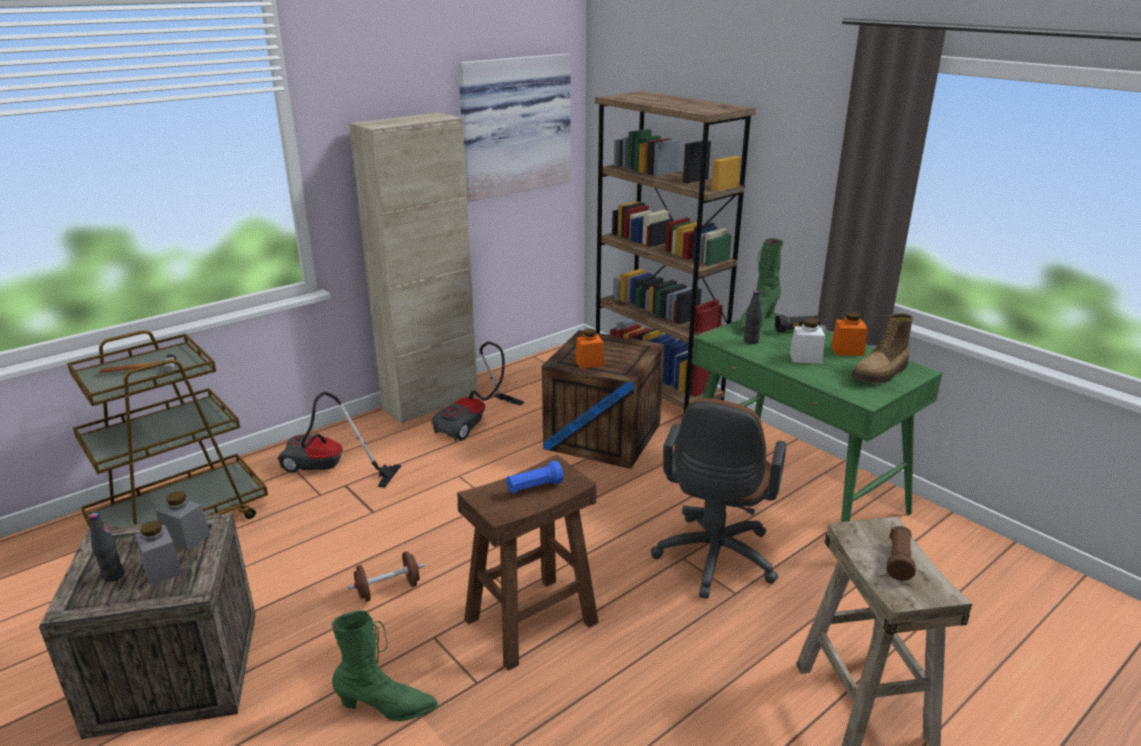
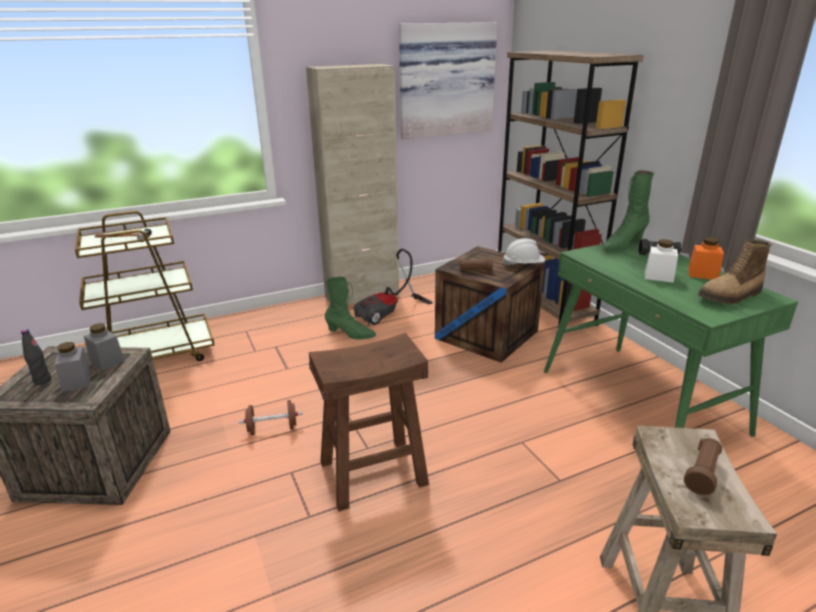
camera: 15 degrees right, 0 degrees up
vacuum cleaner [278,392,401,488] -> none
green boot [332,610,438,721] -> green boot moved to [325,277,376,340]
blue flashlight [506,461,564,494] -> none
orange jar [575,329,604,369] -> brown flashlight [459,257,493,271]
brown office chair [651,398,786,599] -> none
black bottle [744,291,762,344] -> none
none -> white hard hat [503,238,545,266]

